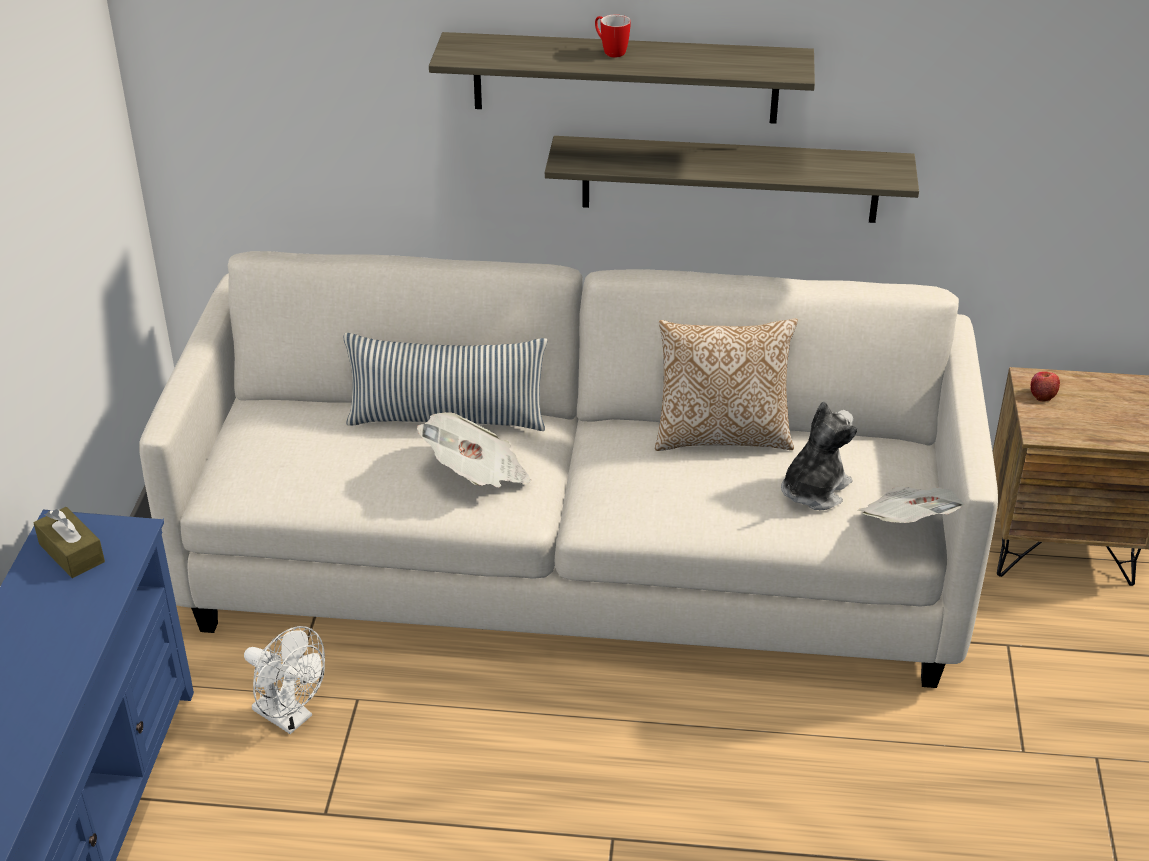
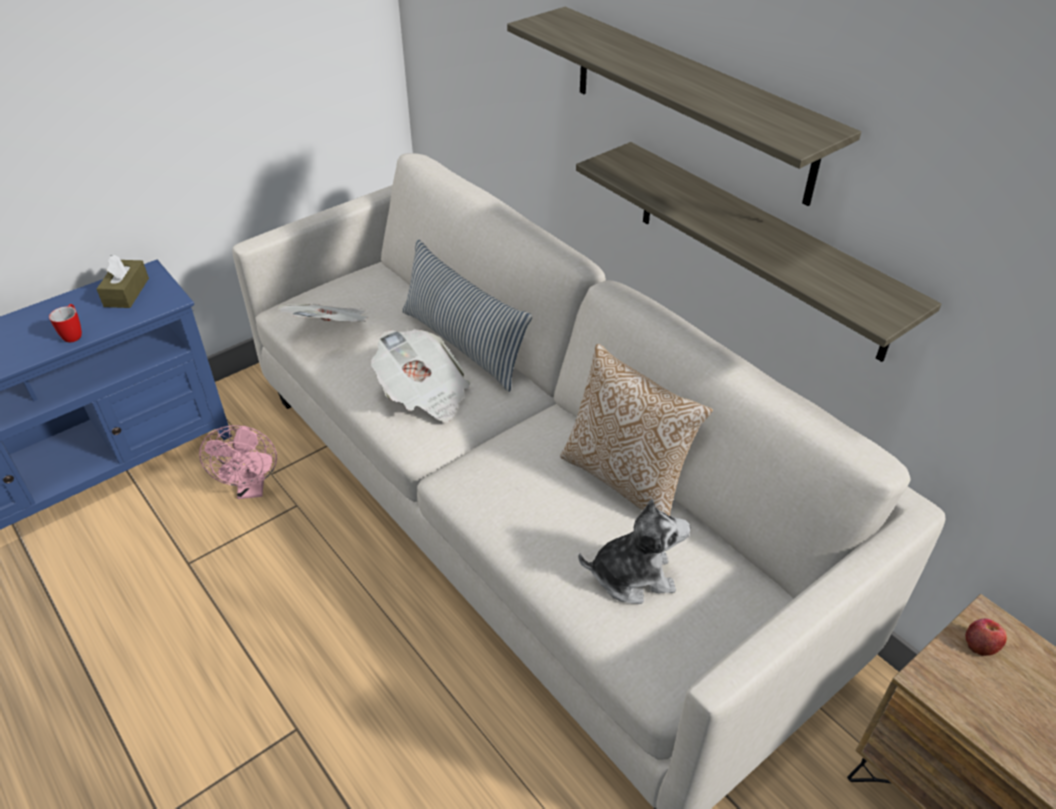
camera: 45 degrees right, 5 degrees up
white fan [244,626,325,734] -> pink fan [199,425,277,499]
mug [595,15,631,58] -> mug moved to [49,304,82,342]
newspaper [858,486,965,523] -> newspaper moved to [278,304,368,322]

